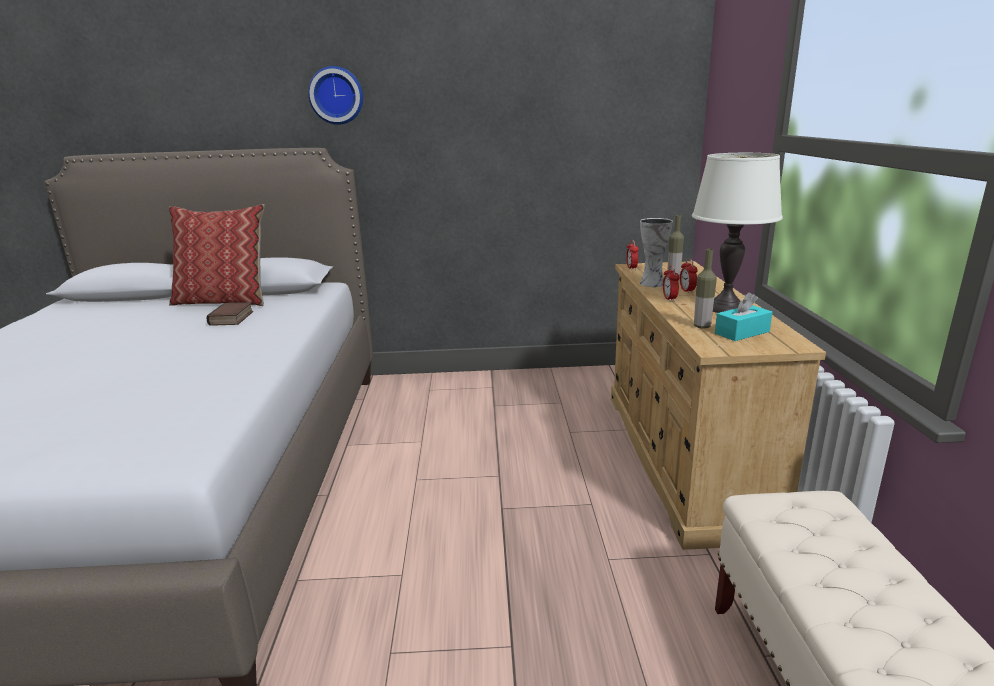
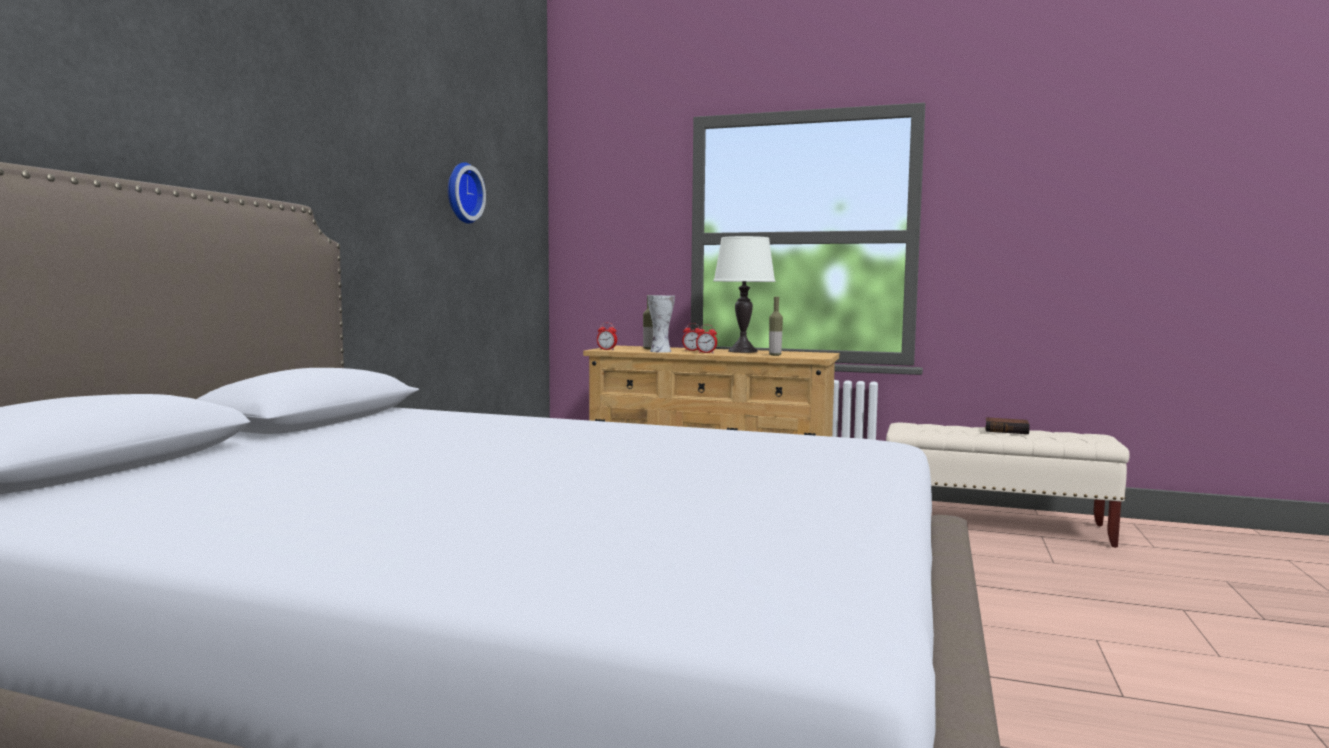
camera: 70 degrees left, 15 degrees down
pillow [169,204,265,306] -> none
book [206,302,253,326] -> book moved to [985,417,1030,434]
wall clock [308,66,363,125] -> wall clock moved to [448,162,486,224]
turquoise tissue box [715,292,772,341] -> none

